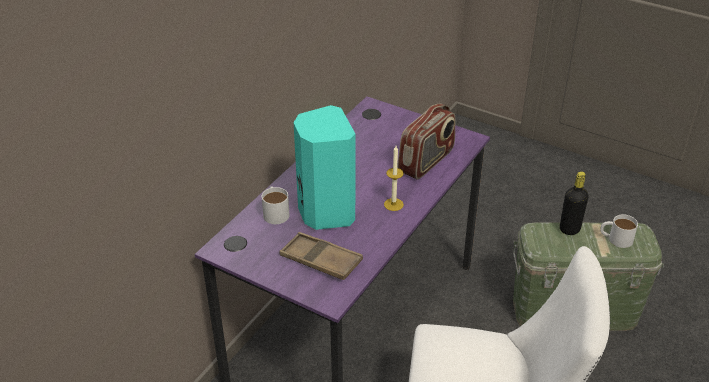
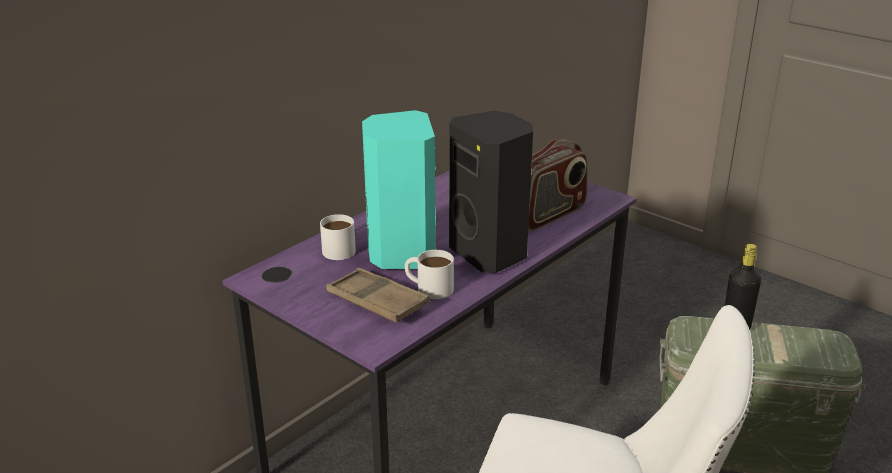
camera: 10 degrees right, 10 degrees down
candle [384,146,404,211] -> black speaker [449,111,533,273]
white mug [600,214,638,248] -> white mug moved to [405,250,454,299]

